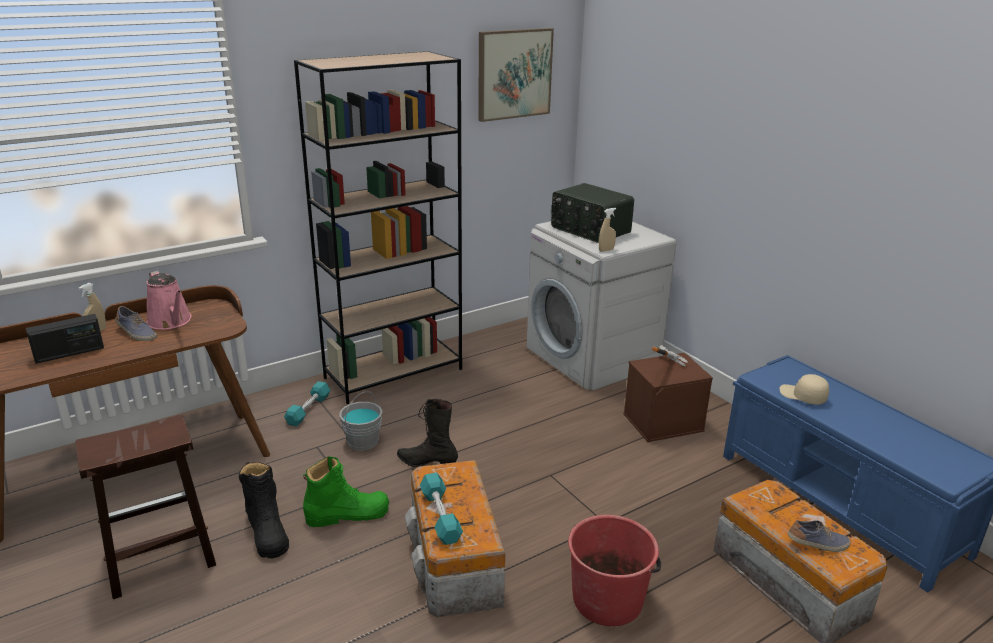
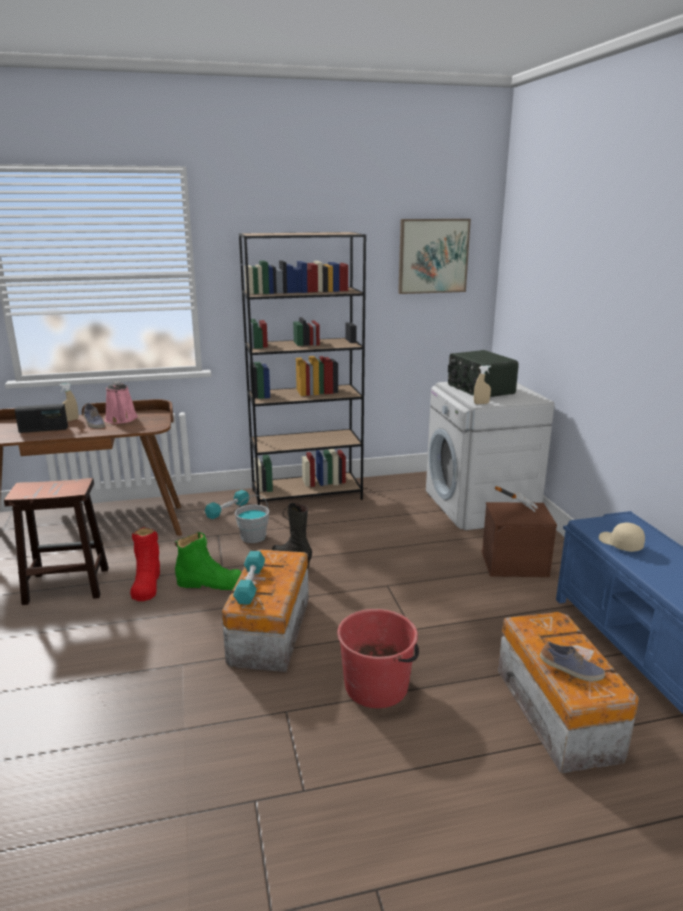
camera: 20 degrees right, 5 degrees down
black boot [239,462,289,558] -> red boot [130,527,160,601]

